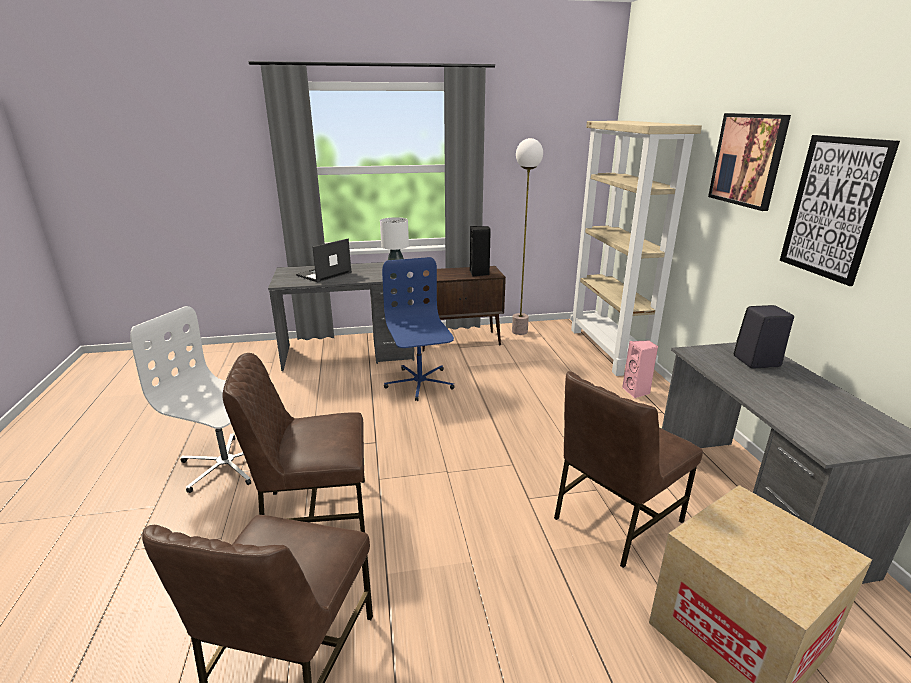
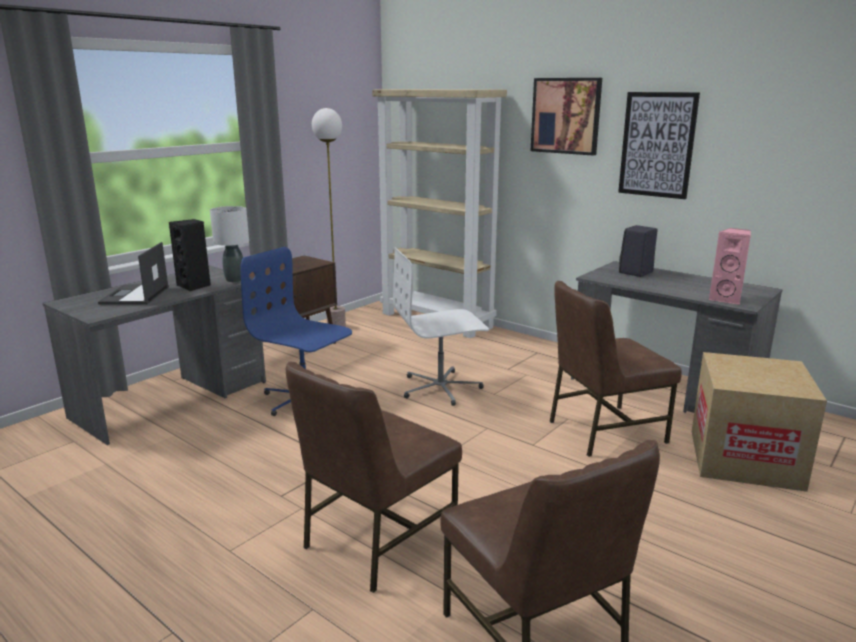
camera: 40 degrees left, 5 degrees down
white office chair [130,306,251,493] -> white office chair moved to [393,247,489,406]
black speaker [470,226,491,277] -> black speaker moved to [169,219,211,291]
brown chair [554,371,703,568] -> brown chair turned 60 degrees clockwise [550,281,682,457]
pink speaker [622,340,658,398] -> pink speaker moved to [709,228,751,305]

